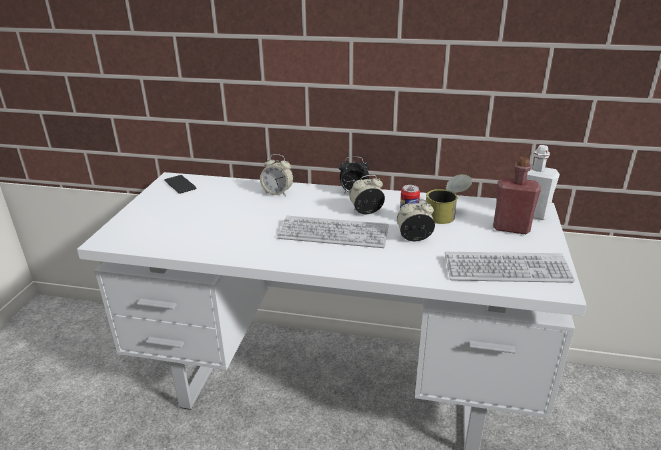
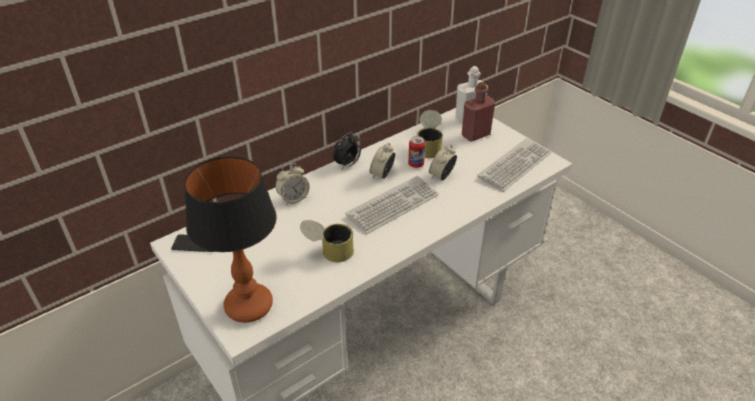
camera: 50 degrees left, 10 degrees up
none -> table lamp [184,157,277,323]
none -> can [300,220,354,262]

